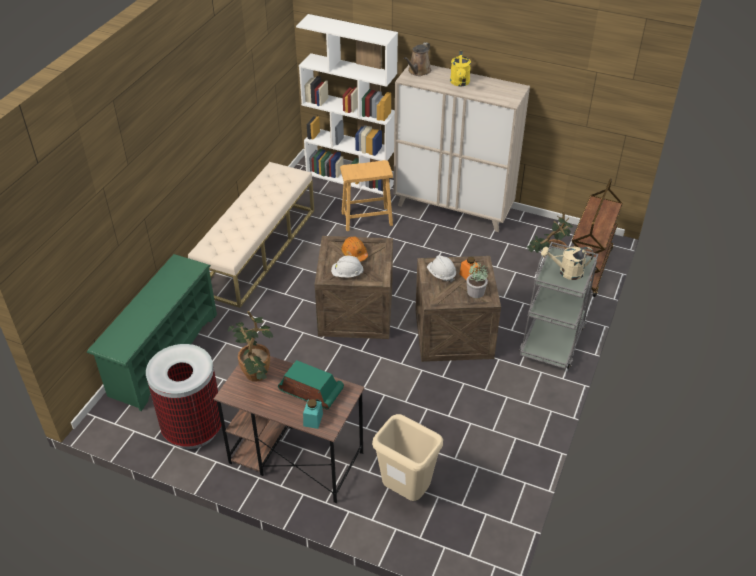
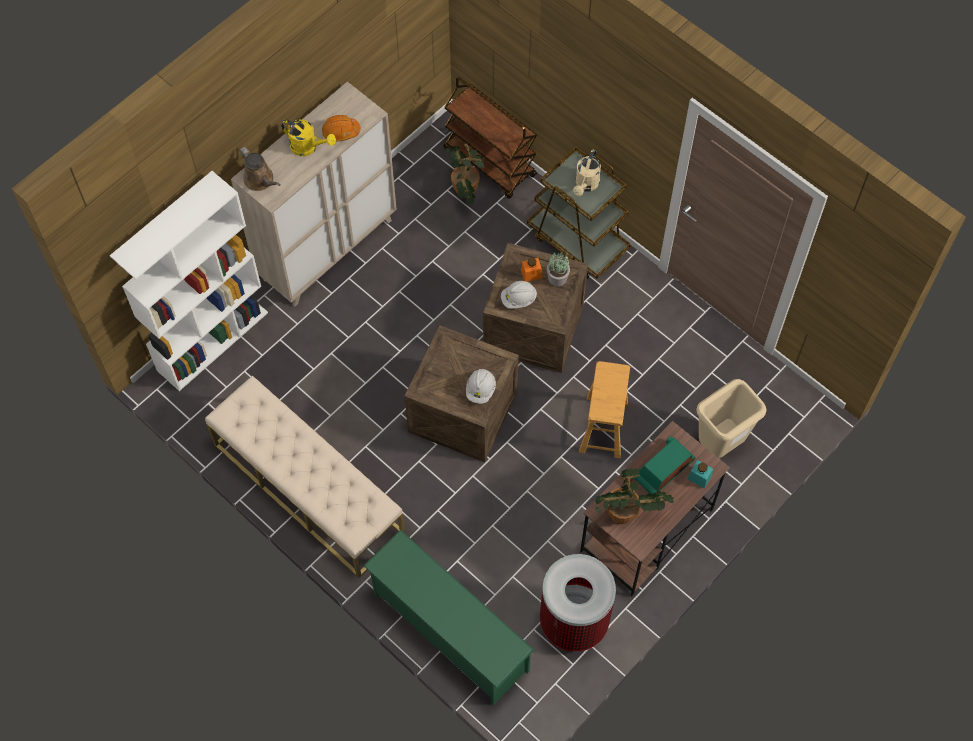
camera: 70 degrees left, 20 degrees up
brown stool [340,160,393,231] -> brown stool moved to [579,361,630,458]
orange hard hat [341,236,368,262] -> orange hard hat moved to [322,115,361,141]
grey cart [519,242,598,369] -> brown cart [527,146,631,279]

